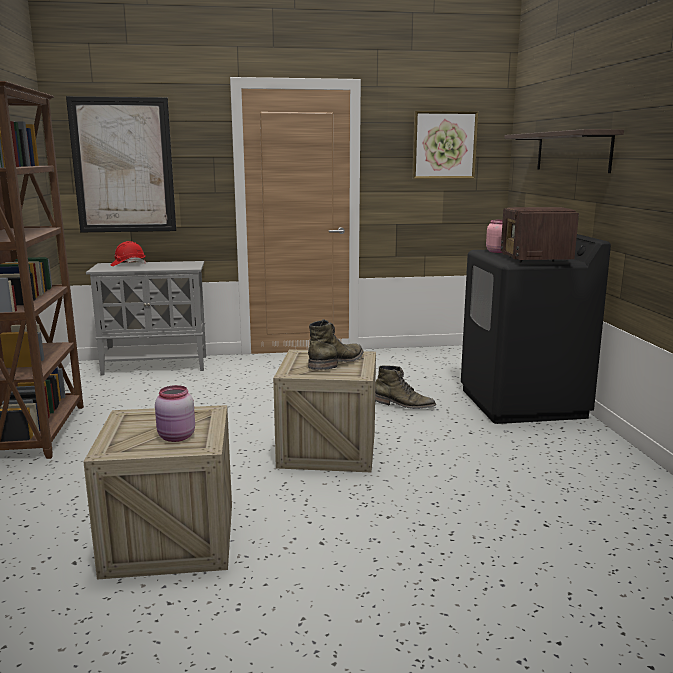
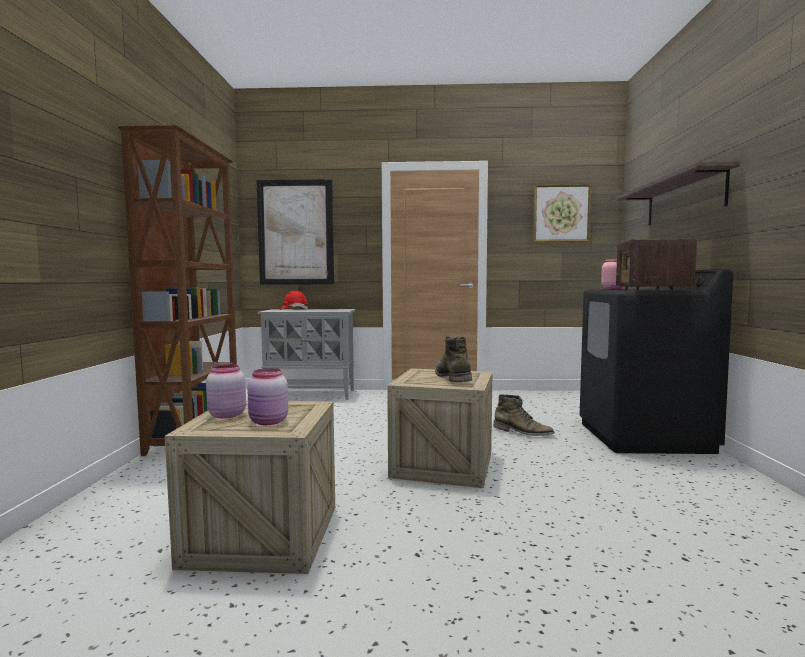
camera: 10 degrees right, 10 degrees down
green boot [308,319,364,370] -> green boot turned 60 degrees counterclockwise [435,335,472,382]
none -> pink jar [206,364,246,419]

